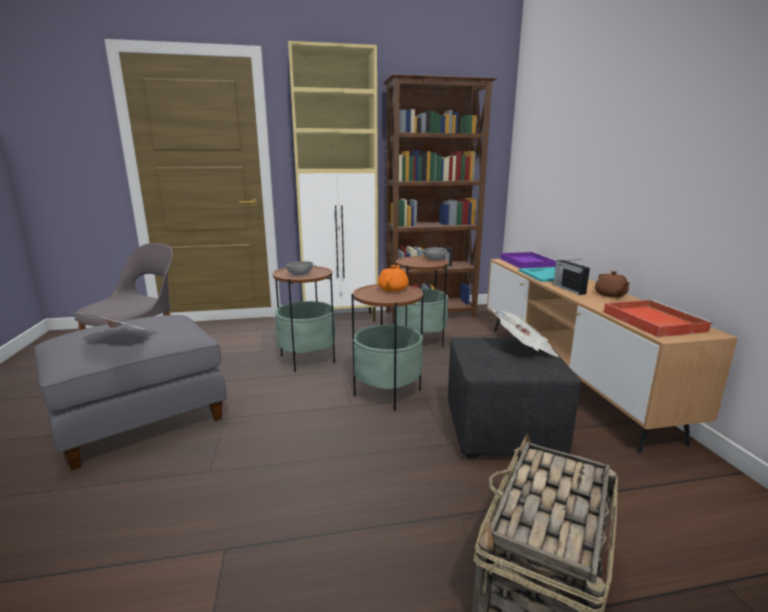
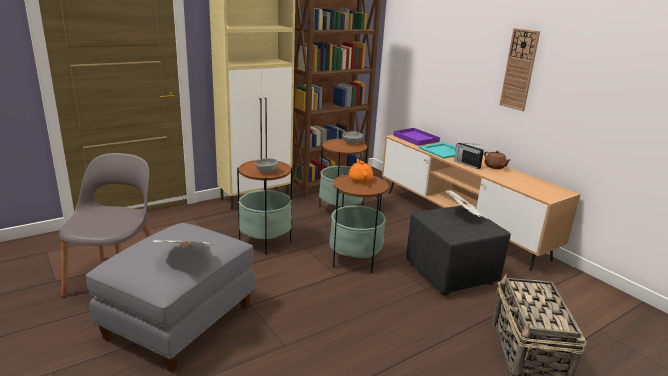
camera: 25 degrees left, 5 degrees up
red tray [604,300,713,337] -> none
none -> wall clock [500,28,540,111]

